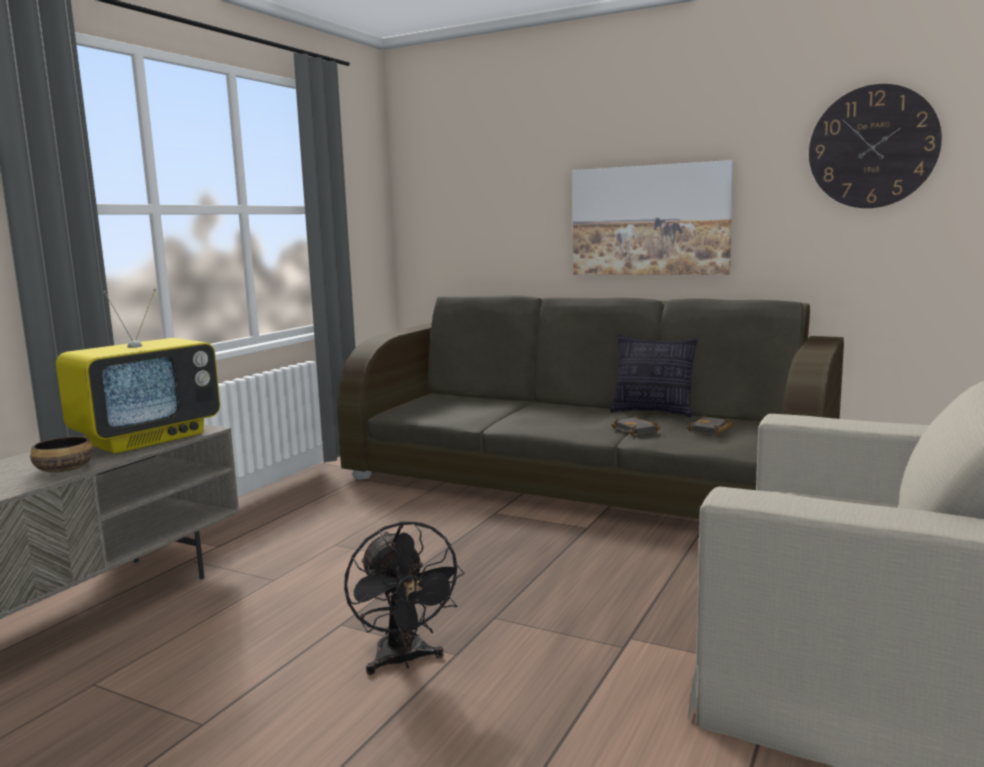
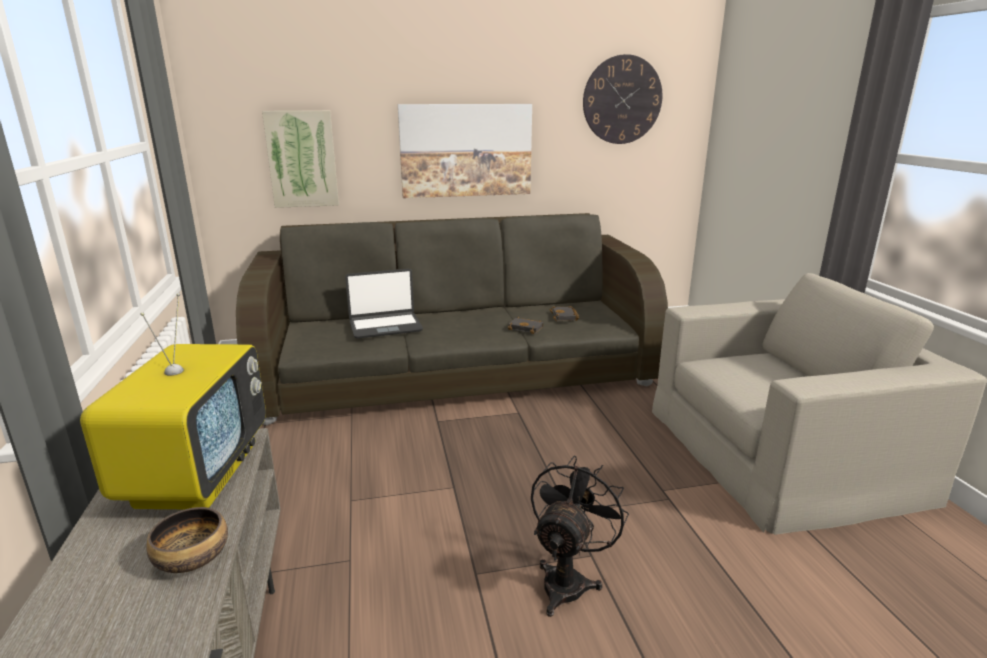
camera: 40 degrees left, 10 degrees up
black fan [344,521,464,675] -> black fan turned 90 degrees counterclockwise [531,456,629,617]
pillow [610,334,698,418] -> none
none -> picture [262,111,339,208]
none -> laptop [345,269,423,339]

